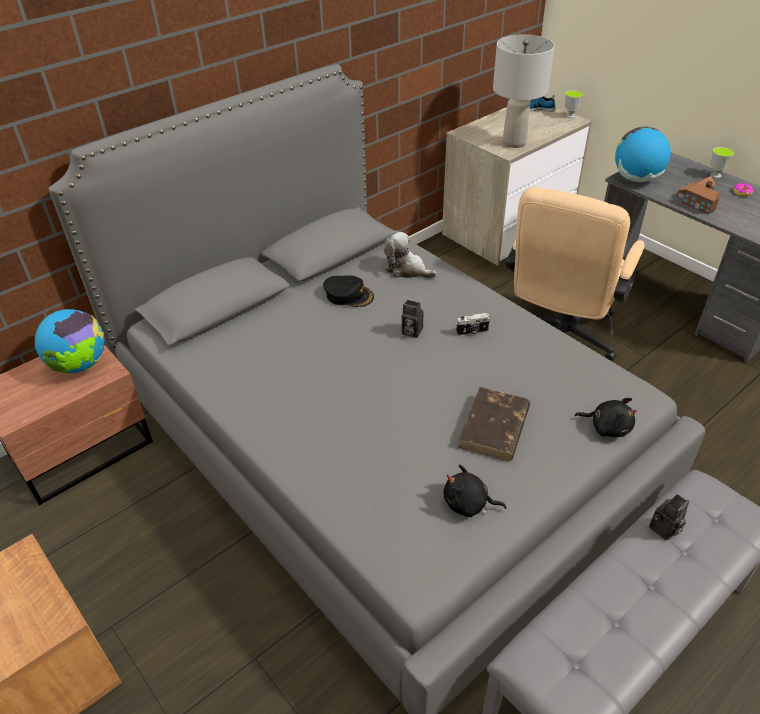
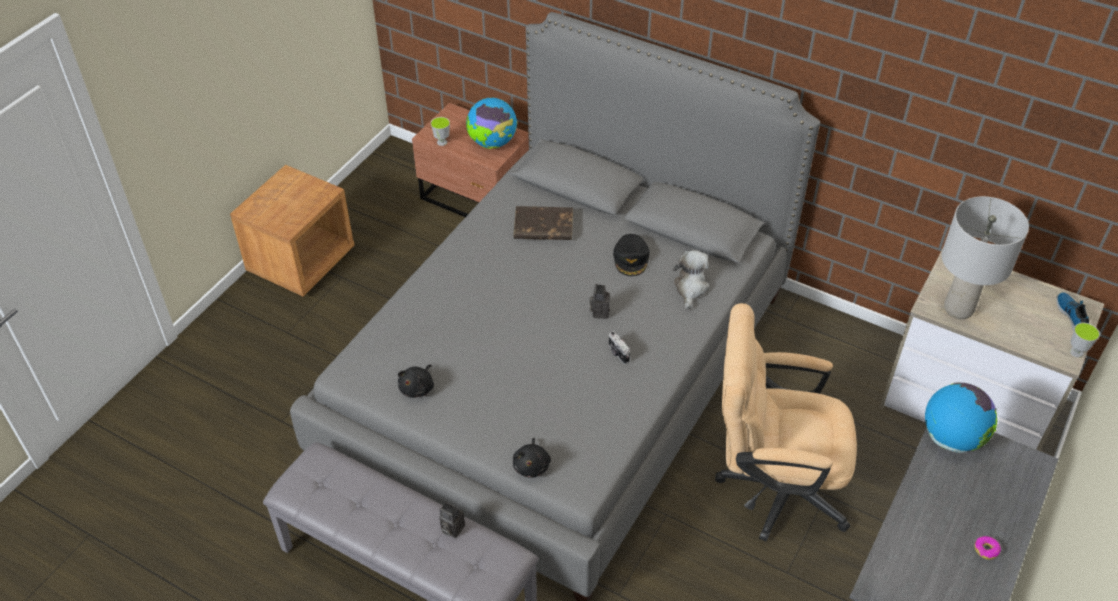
camera: 70 degrees right, 5 degrees up
black plush toy [443,465,507,517] -> black plush toy turned 150 degrees counterclockwise [398,364,434,398]
brown book [458,387,530,461] -> brown book moved to [514,206,573,240]
toy house [677,176,721,215] -> none
cup [710,147,734,178] -> cup moved to [431,117,450,146]

